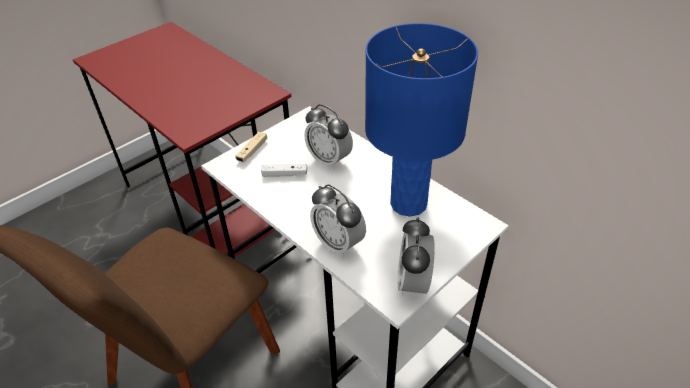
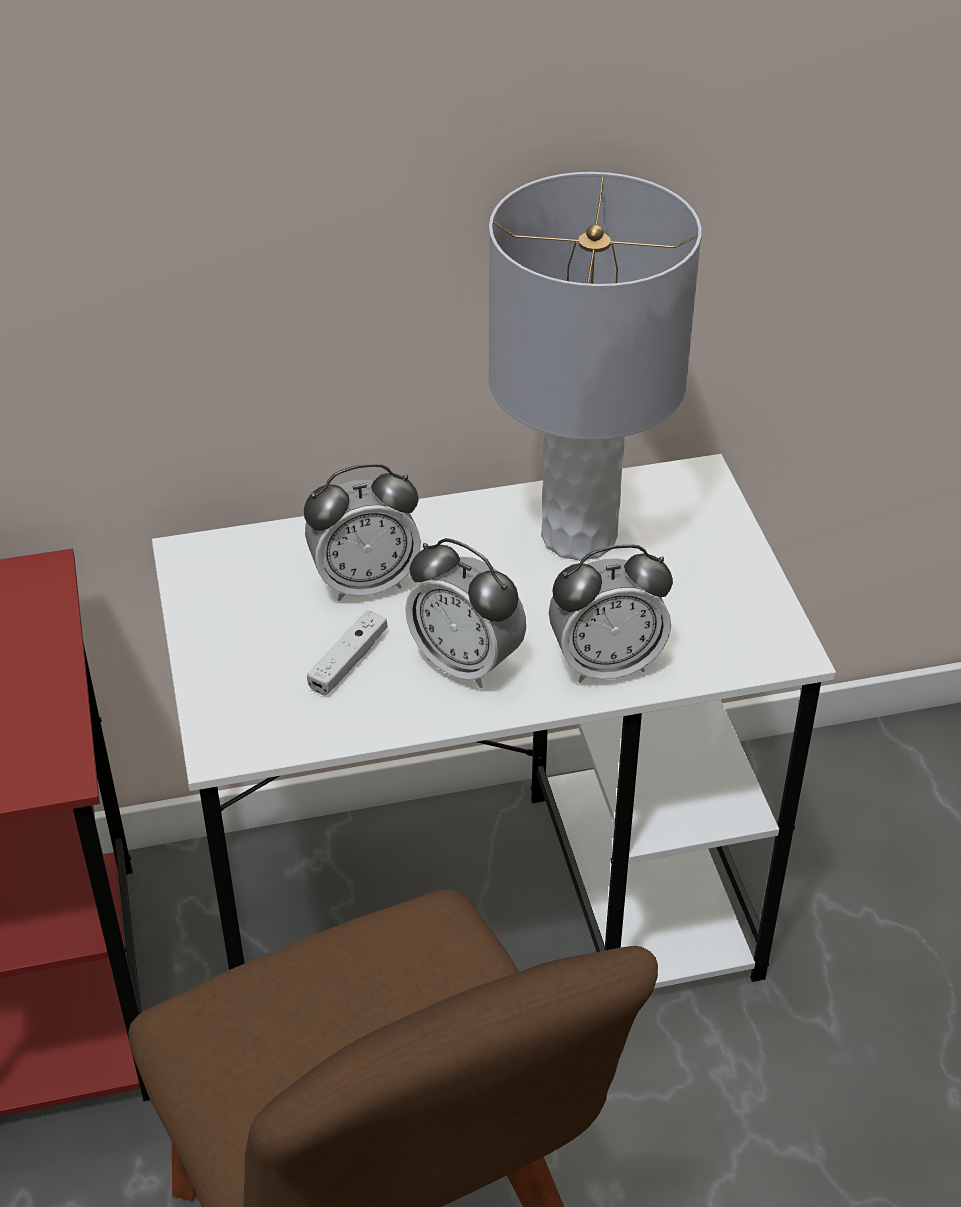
camera: 60 degrees left, 0 degrees up
beige game controller [235,132,267,162] -> none
blue table lamp [365,23,478,217] -> grey table lamp [488,172,702,561]
alarm clock [398,217,435,297] -> alarm clock moved to [405,538,526,689]

